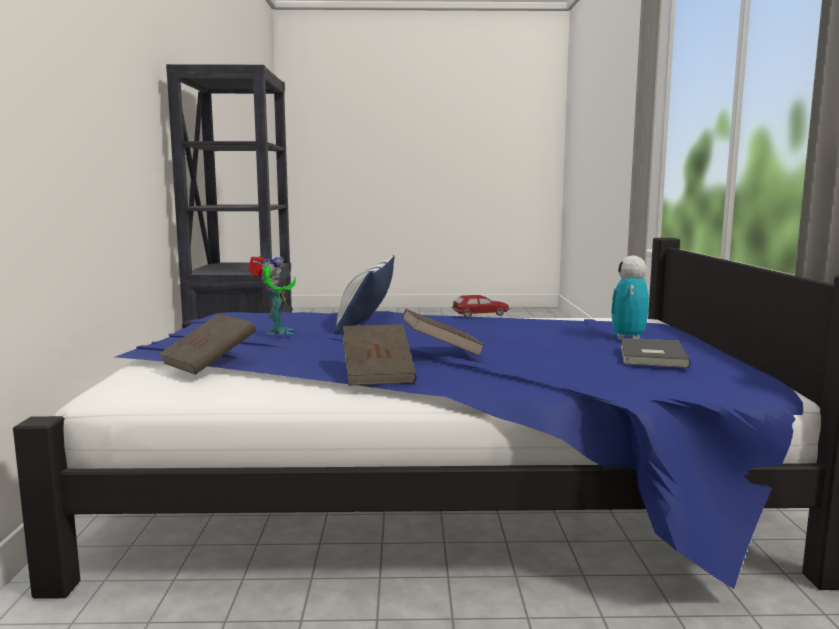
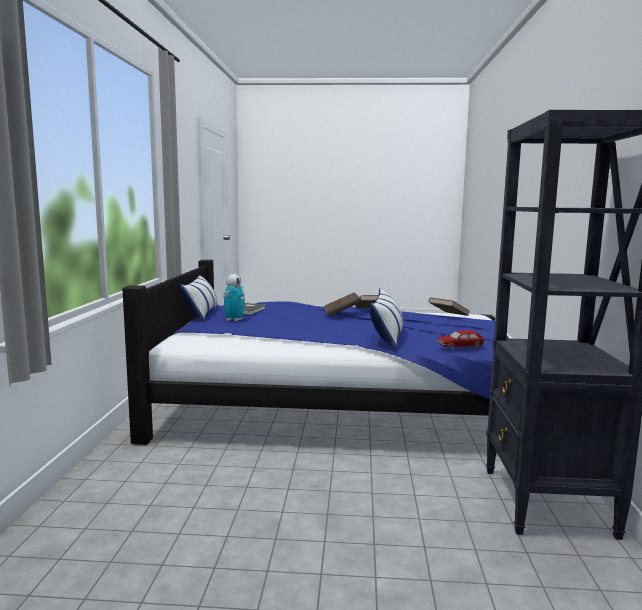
camera: 175 degrees left, 0 degrees up
toy robot [248,256,296,335] -> none
toy car [452,295,510,318] -> toy car moved to [436,330,485,350]
none -> pillow [180,275,218,322]

